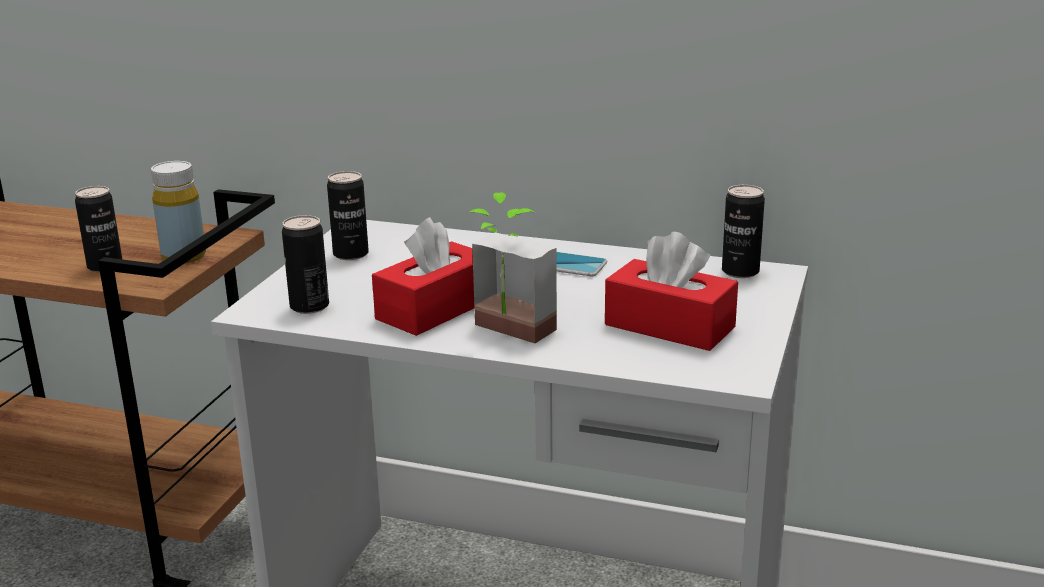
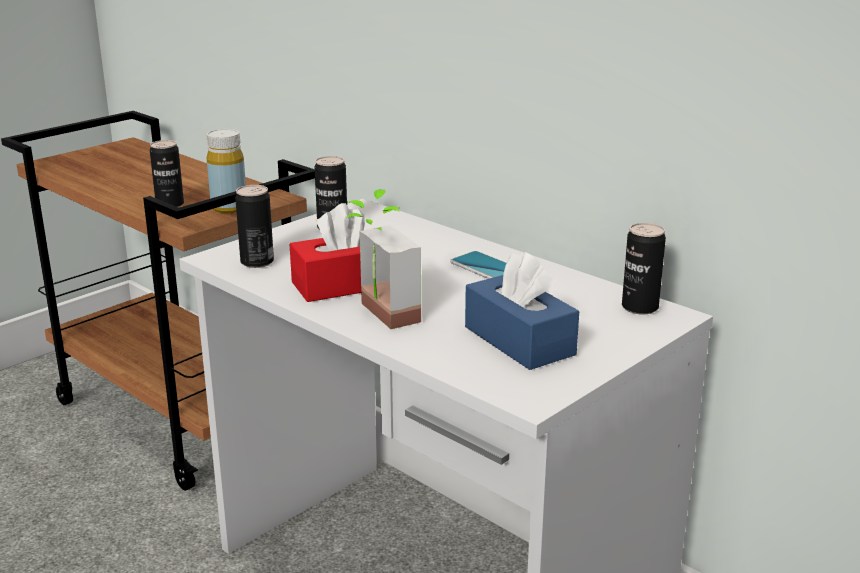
camera: 25 degrees right, 0 degrees up
red tissue box [605,232,738,351] -> blue tissue box [465,252,579,370]

